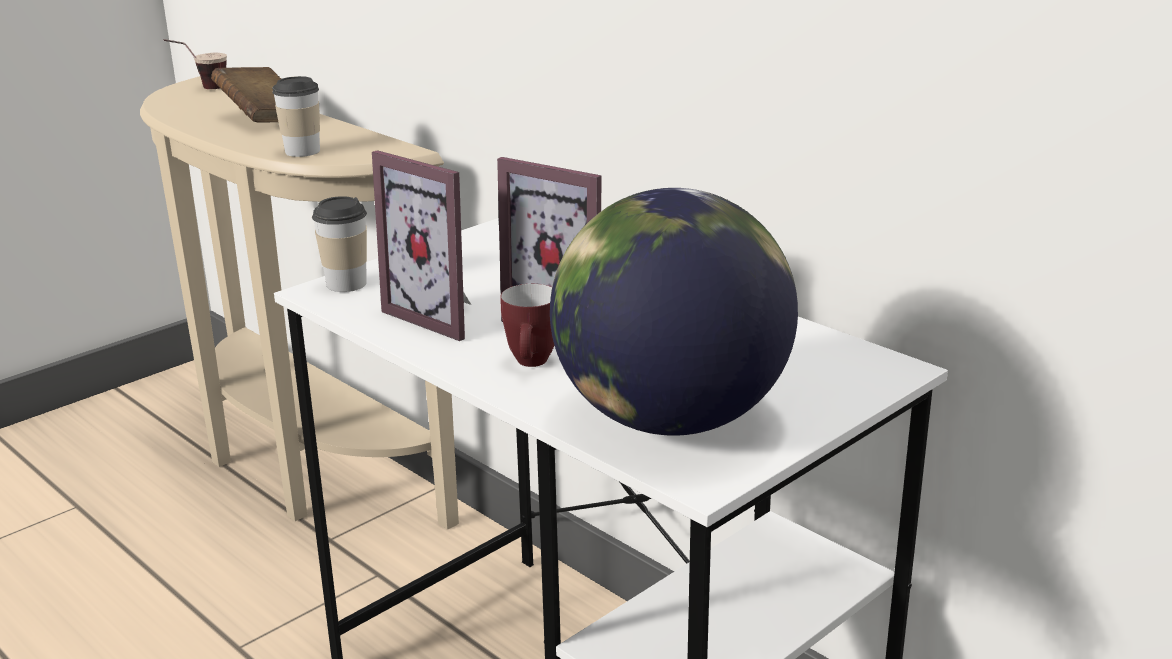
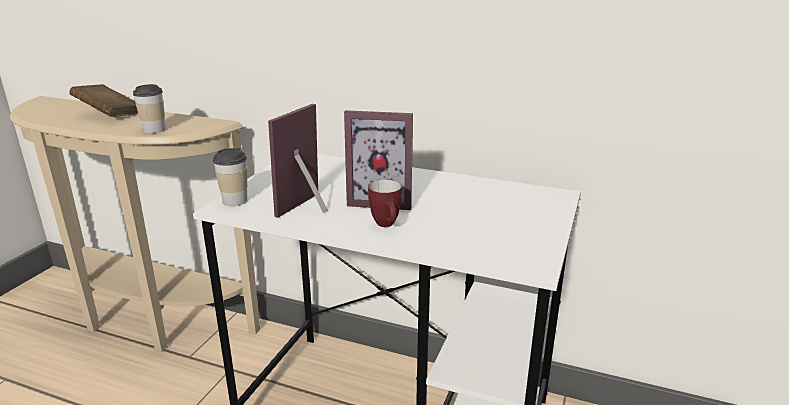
camera: 25 degrees left, 0 degrees up
cup [164,39,227,89] -> none
picture frame [372,150,471,341] -> picture frame turned 105 degrees clockwise [268,104,328,218]
globe [550,188,798,435] -> none

